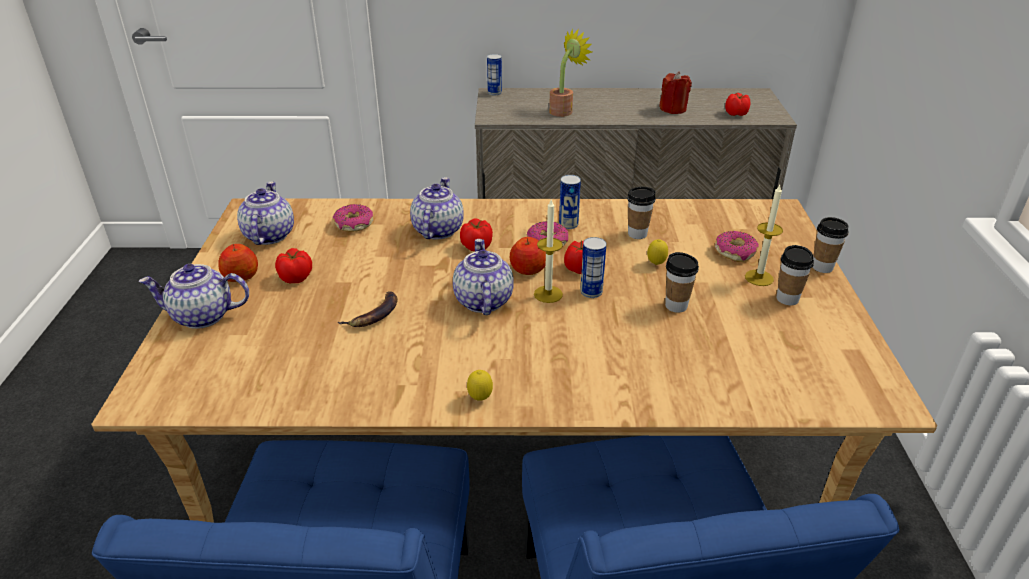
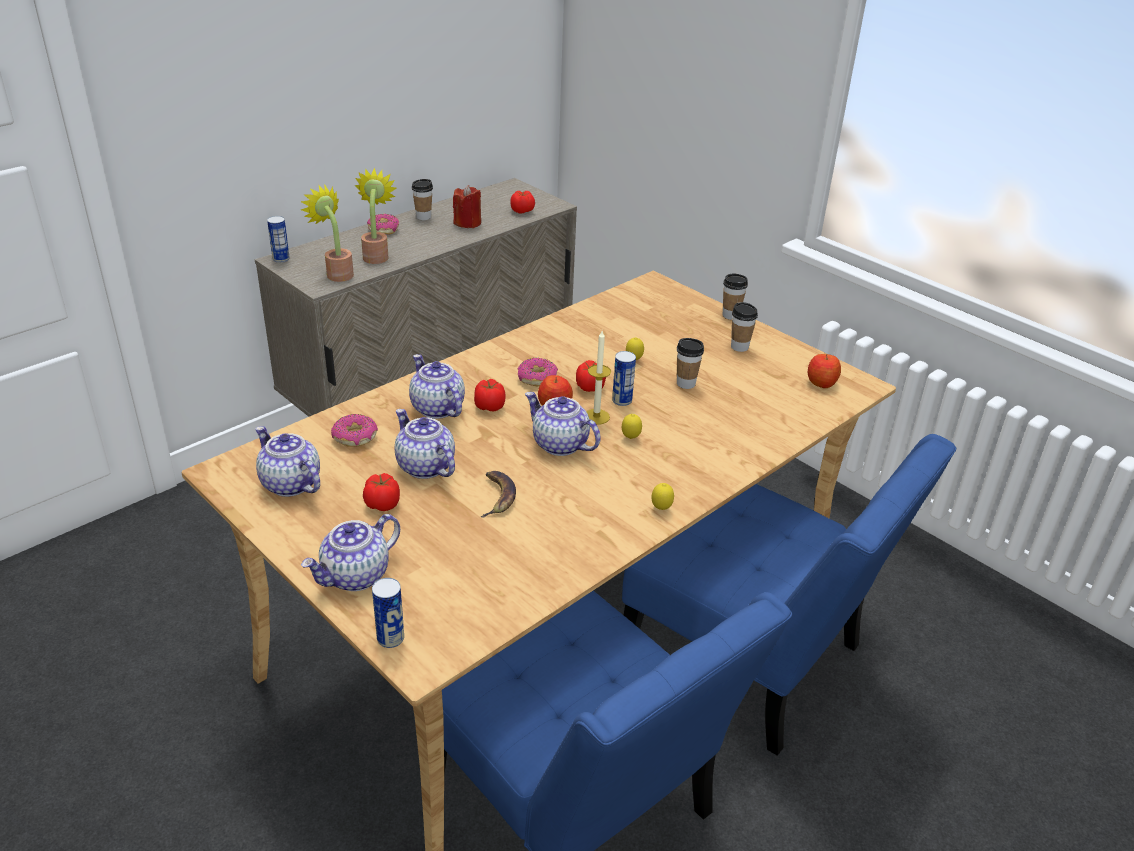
camera: 45 degrees left, 0 degrees up
apple [218,244,258,282] -> apple moved to [808,354,841,388]
can [559,175,581,229] -> can moved to [372,578,404,648]
cup [627,187,656,239] -> cup moved to [412,179,433,220]
donut [715,231,759,262] -> donut moved to [367,214,399,235]
candle [745,185,783,286] -> none
none -> potted plant [301,184,354,282]
none -> teapot [395,409,455,479]
none -> lemon [622,414,642,439]

